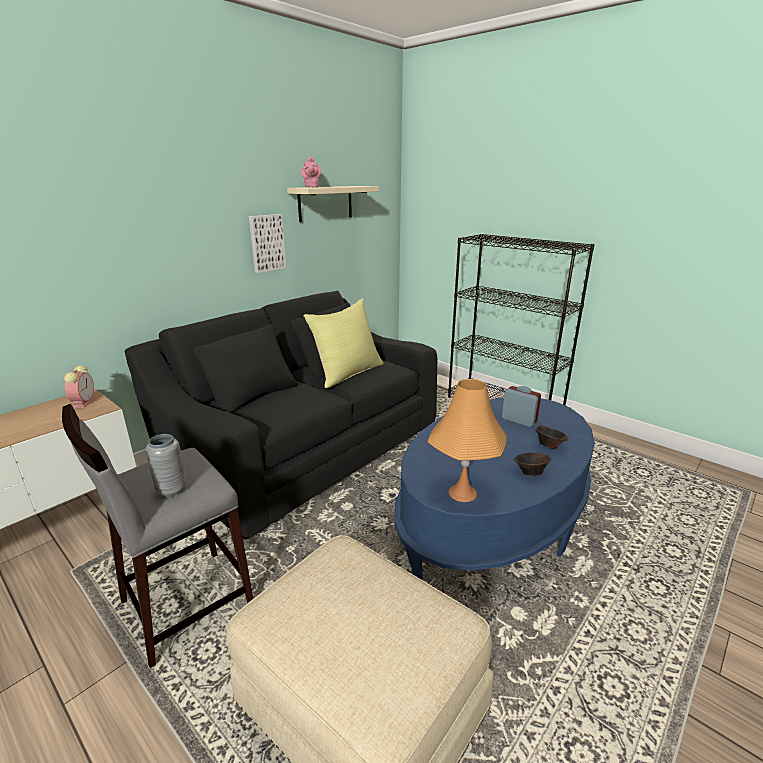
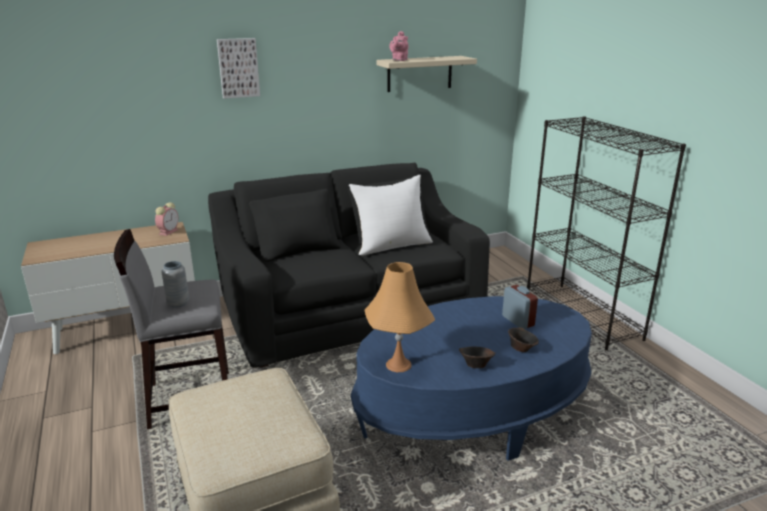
camera: 25 degrees right, 0 degrees up
picture [249,214,286,273] -> picture moved to [217,38,260,99]
yellow pillow [304,298,384,388] -> white pillow [349,174,433,255]

